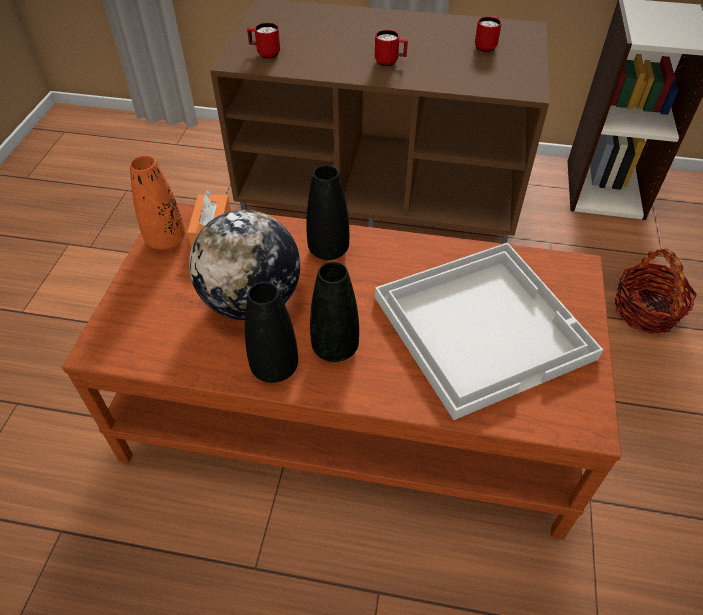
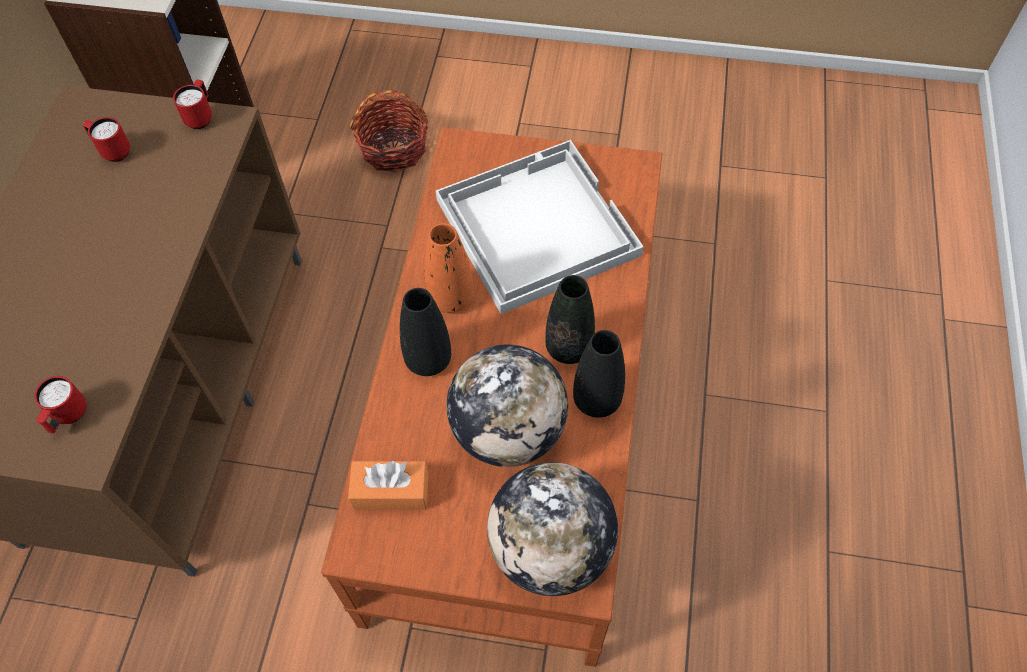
camera: 90 degrees left, 10 degrees up
orange vase [130,155,185,250] -> orange vase moved to [424,223,473,313]
red mug [375,30,408,66] -> red mug moved to [173,80,212,129]
none -> globe [487,462,618,596]

